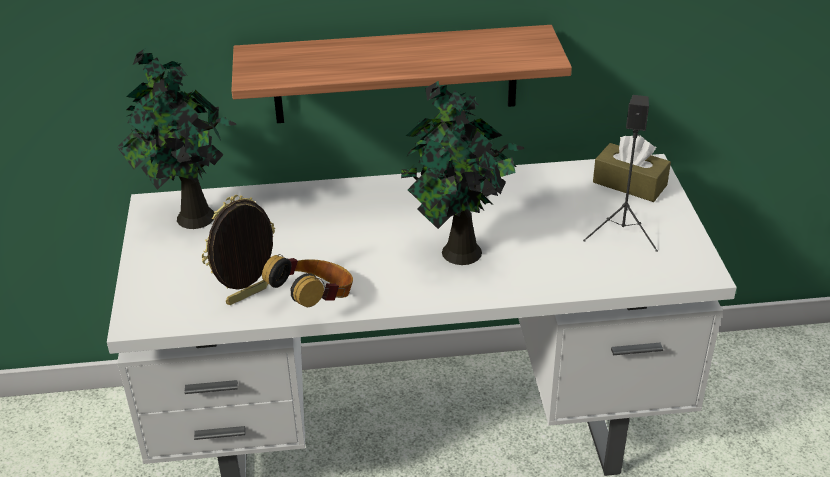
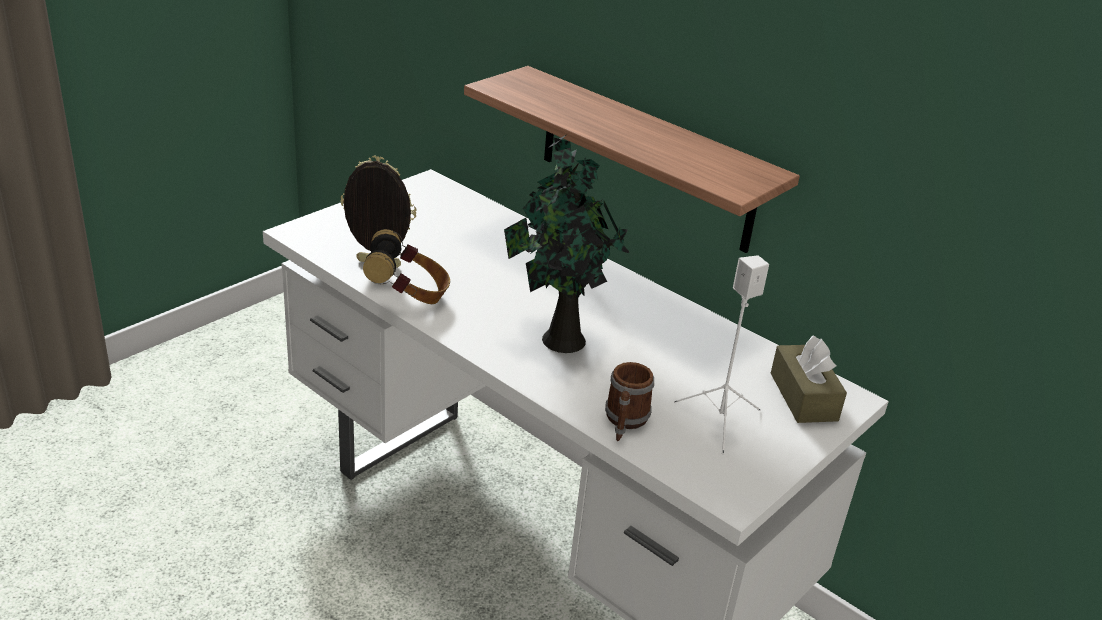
camera: 45 degrees right, 5 degrees down
potted plant [117,48,236,229] -> none
black speaker [583,95,658,252] -> white speaker [674,255,769,455]
none -> mug [605,362,654,441]

